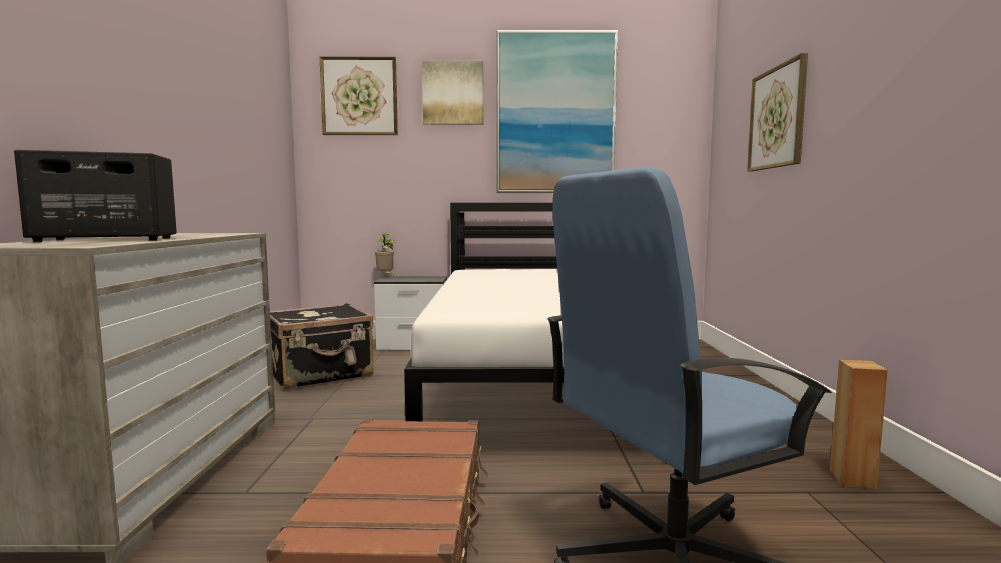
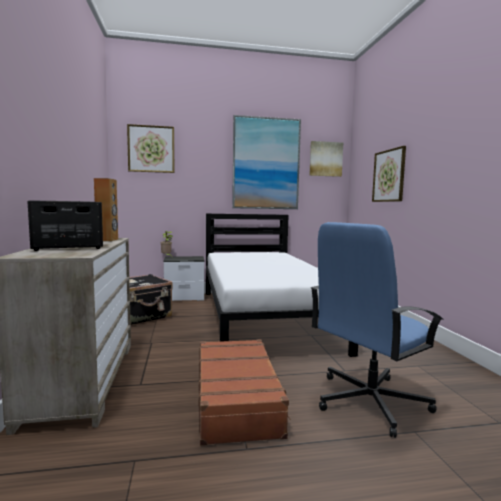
camera: 10 degrees left, 0 degrees up
picture [422,61,483,125] -> picture moved to [309,141,343,177]
brown speaker [830,360,888,489] -> brown speaker moved to [94,178,118,241]

